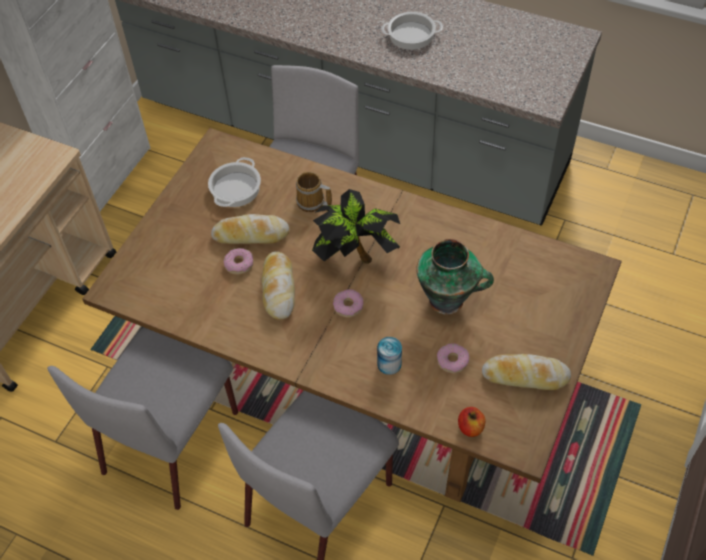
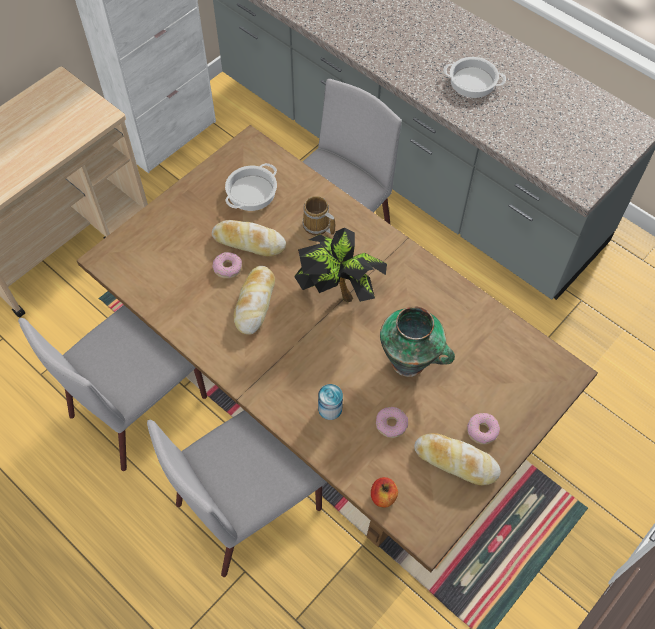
camera: 15 degrees right, 5 degrees up
donut [333,289,364,318] -> donut moved to [467,413,500,445]

